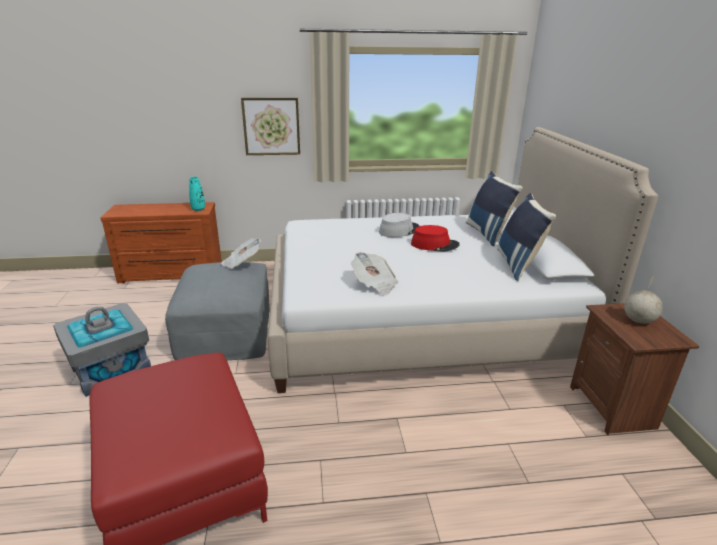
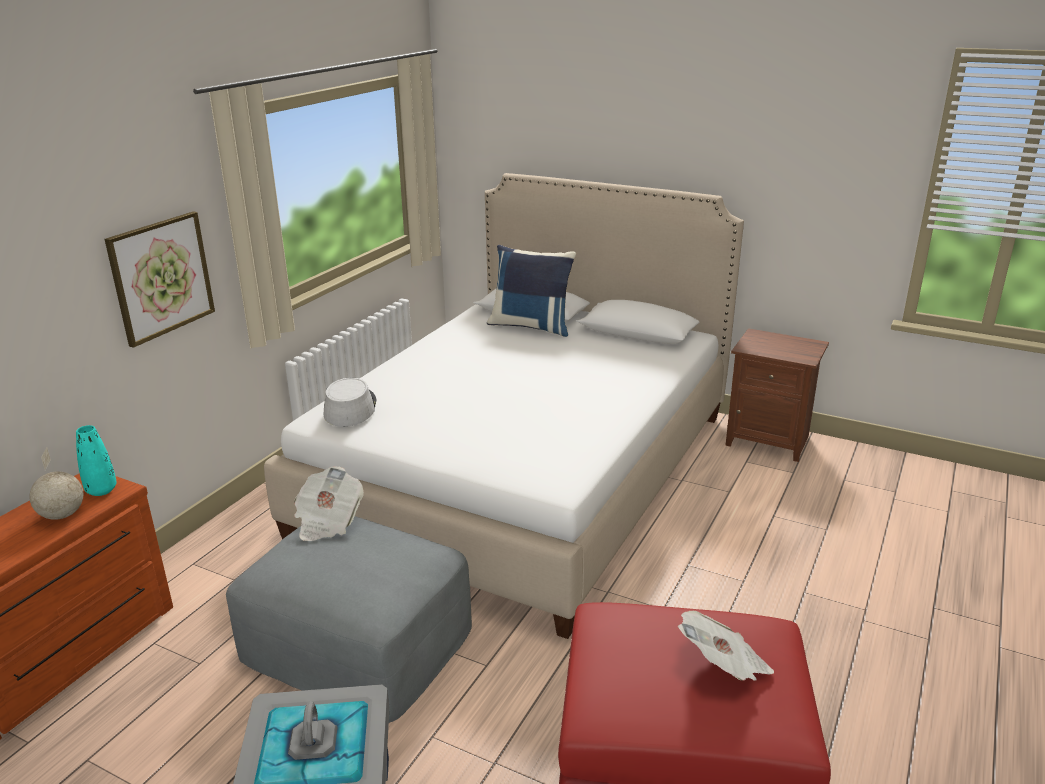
camera: 55 degrees left, 0 degrees up
newspaper [351,252,398,295] -> newspaper moved to [678,611,774,681]
grey hat [379,213,419,237] -> grey hat moved to [324,377,377,427]
red hat [411,225,460,251] -> none
blue pillow [497,193,556,281] -> none
globe [624,274,663,324] -> globe moved to [30,447,83,520]

